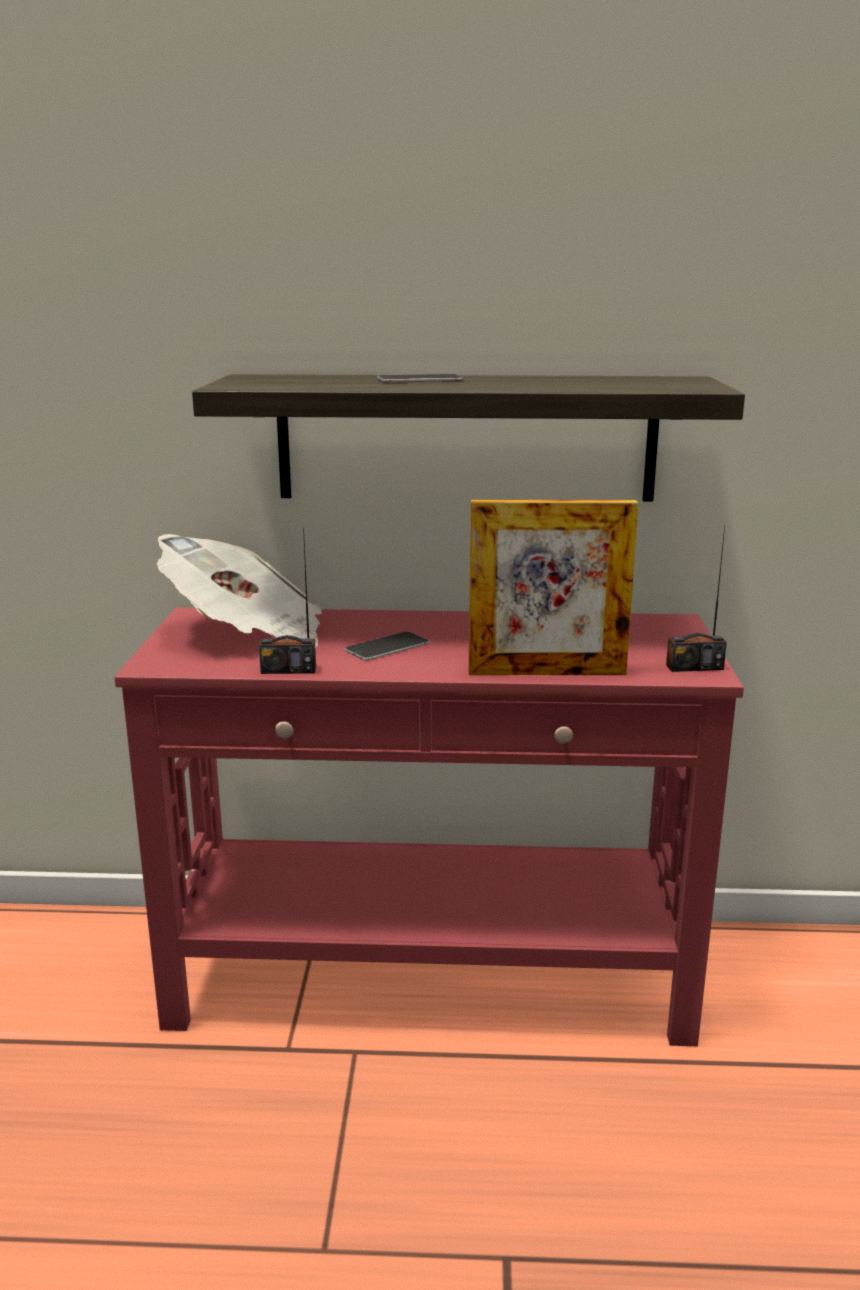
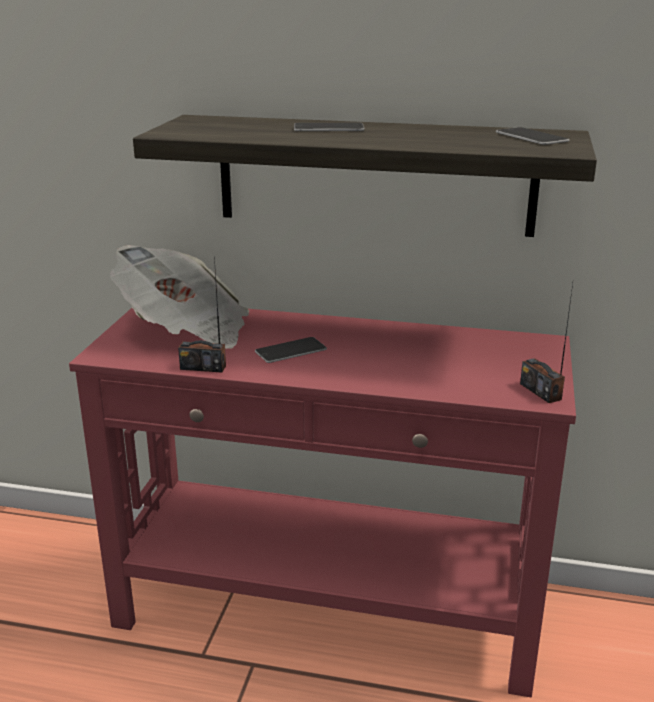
camera: 10 degrees right, 5 degrees up
picture frame [469,500,638,675] -> none
radio [666,526,727,672] -> radio turned 60 degrees clockwise [520,284,573,403]
none -> phone [496,127,569,145]

